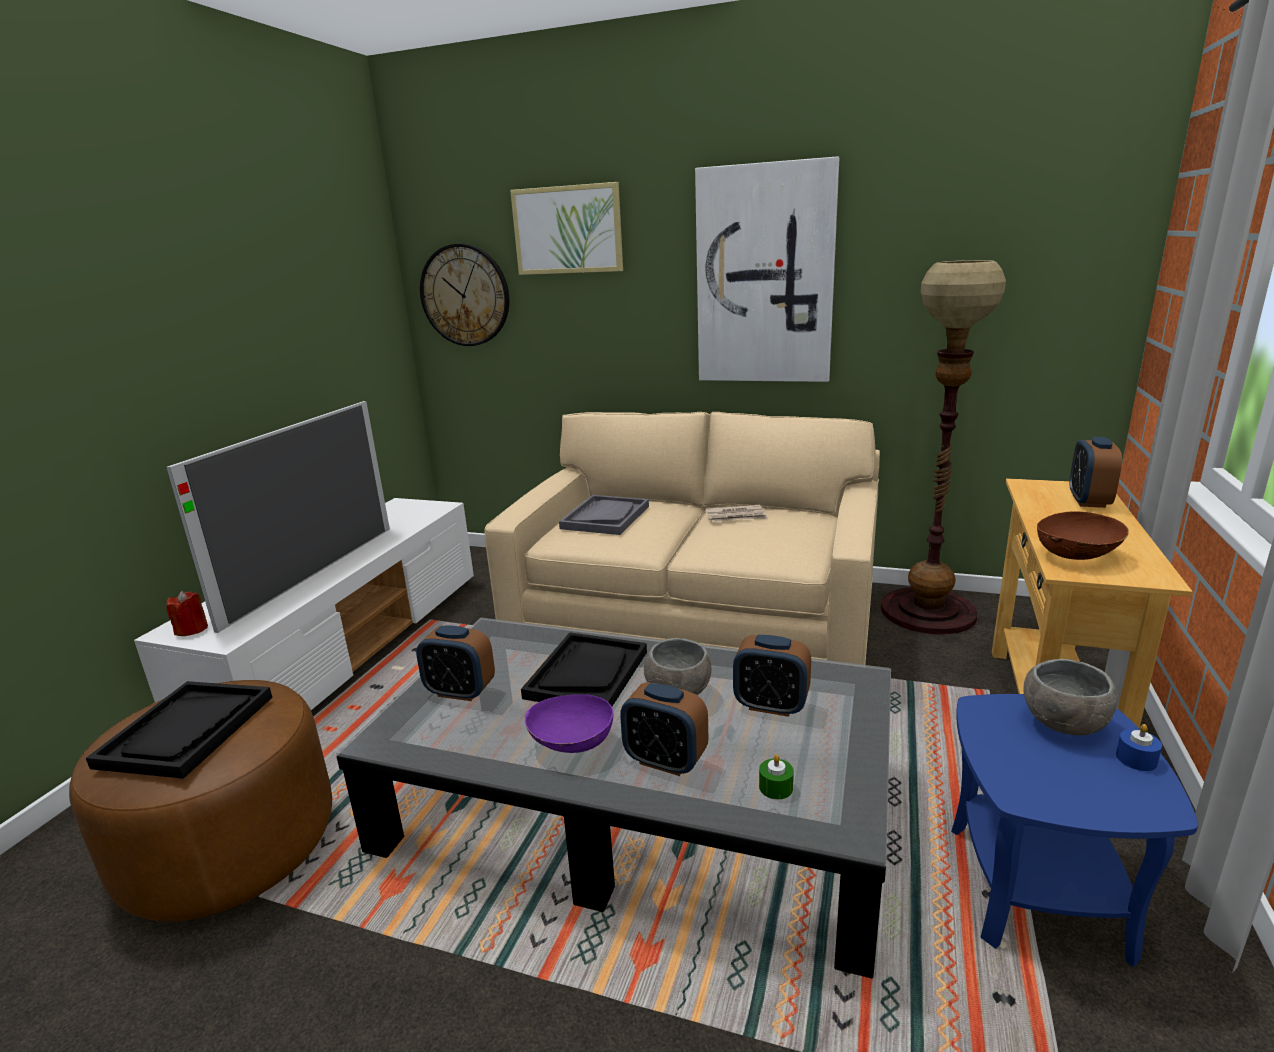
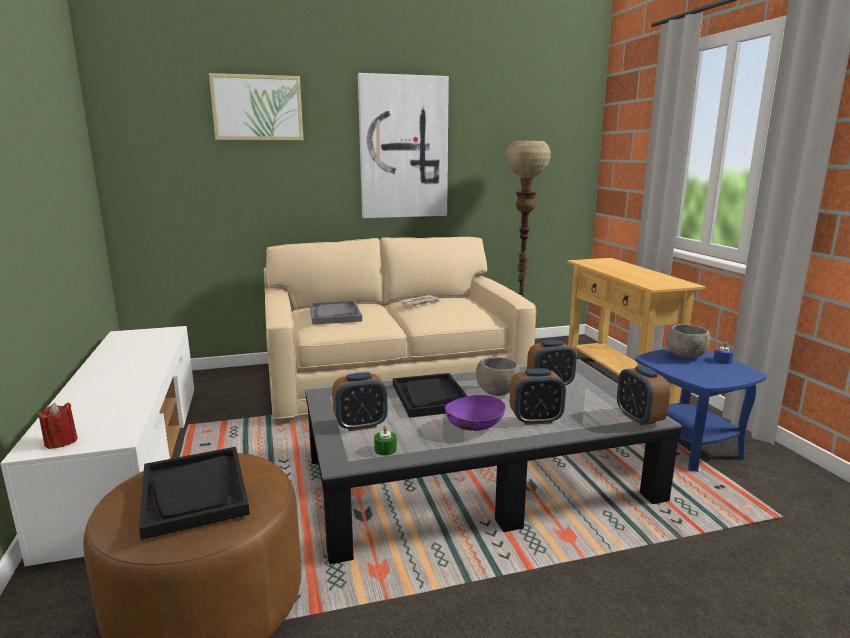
camera: 35 degrees left, 5 degrees down
television [166,401,390,633] -> none
wall clock [420,244,509,346] -> none
green candle [759,754,794,799] -> green candle moved to [374,425,397,455]
brown bowl [1037,511,1129,560] -> none
alarm clock [1070,437,1122,508] -> alarm clock moved to [617,365,670,426]

